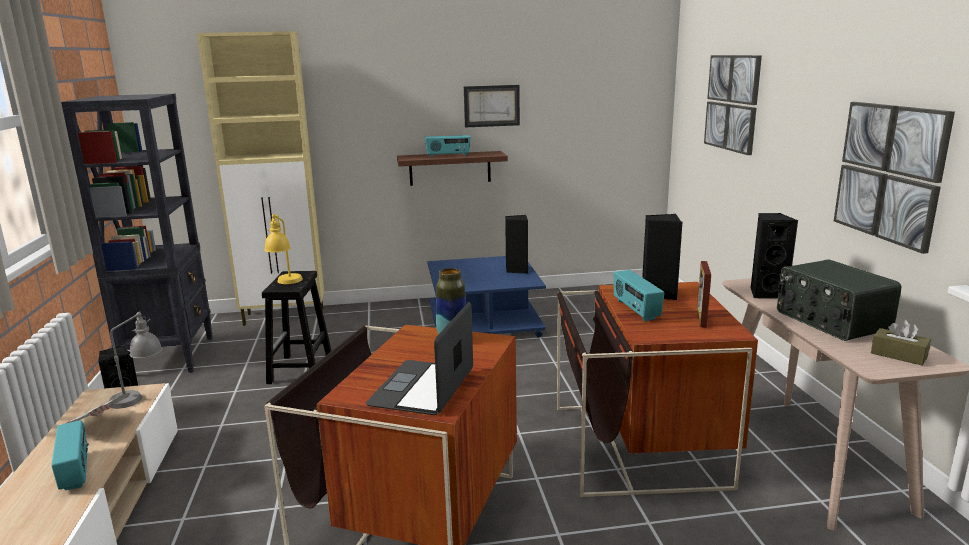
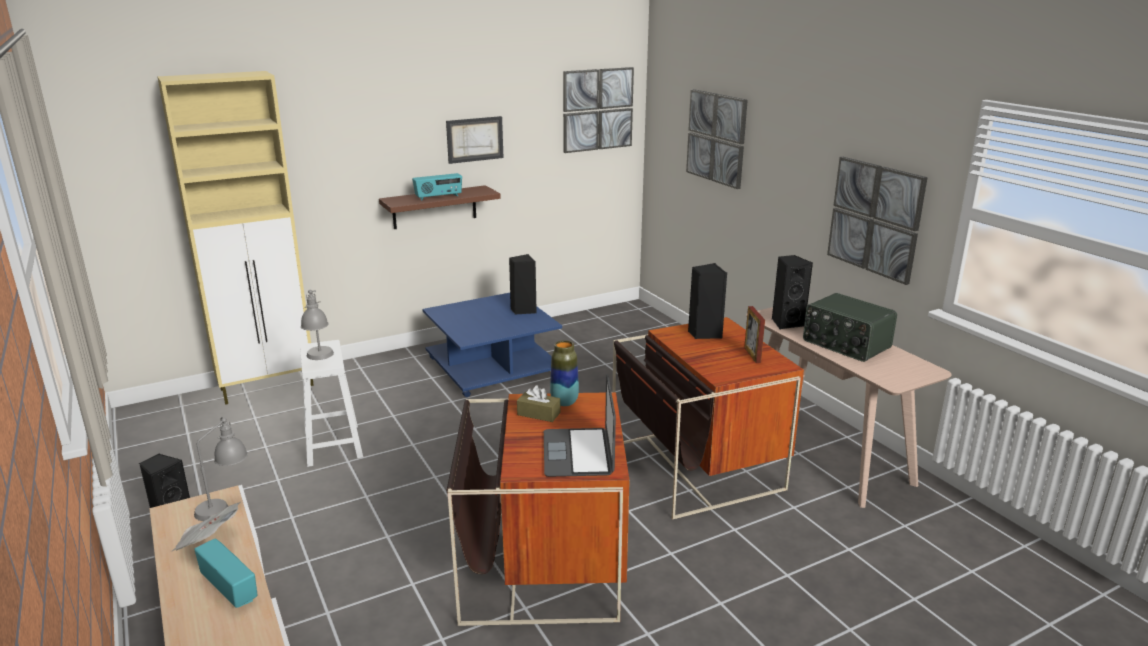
camera: 20 degrees left, 5 degrees up
black bookcase [61,94,213,373] -> none
black stool [262,271,332,384] -> white stool [300,340,363,467]
yellow table lamp [265,214,303,284] -> grey table lamp [301,290,334,360]
radio [613,270,664,322] -> none
brown tissue box [871,320,931,366] -> brown tissue box moved to [517,385,560,422]
none -> picture [563,67,634,153]

